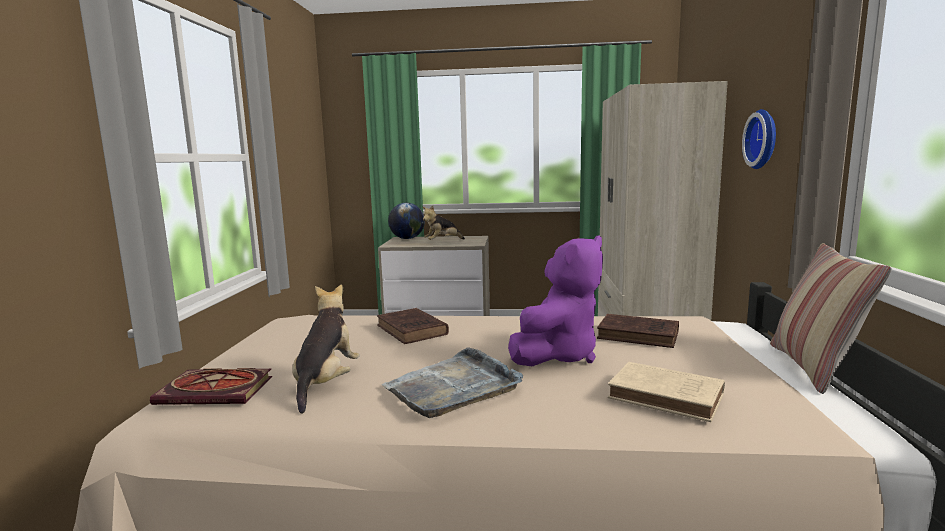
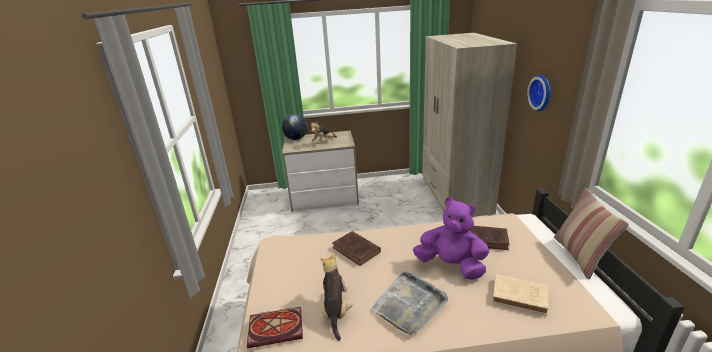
camera: 10 degrees left, 15 degrees up
purple plush toy [508,235,603,366] -> purple plush toy turned 90 degrees counterclockwise [413,197,489,280]

